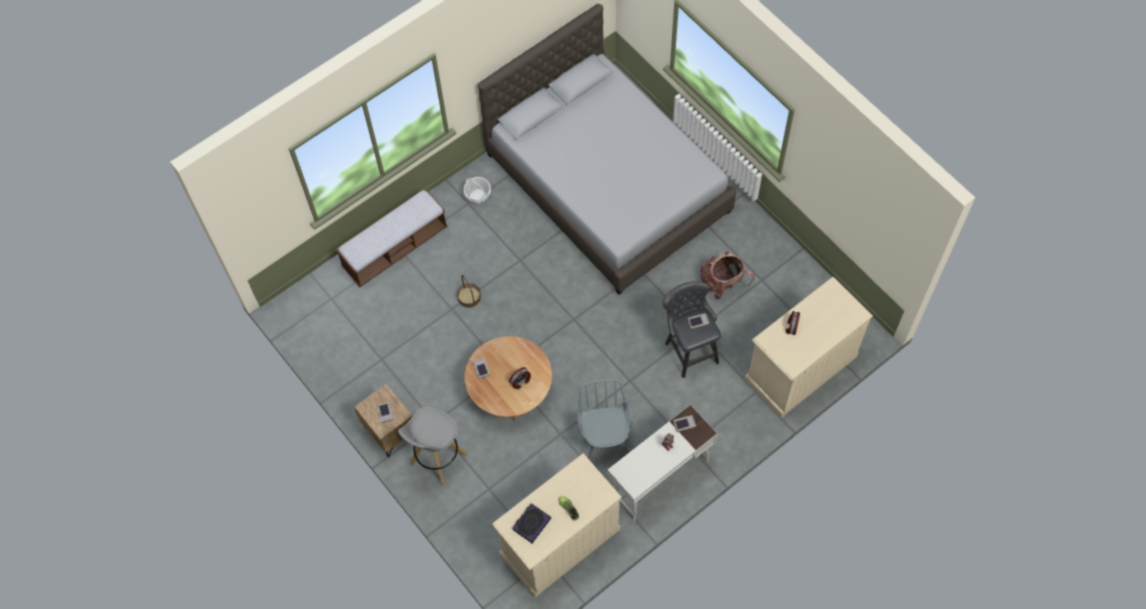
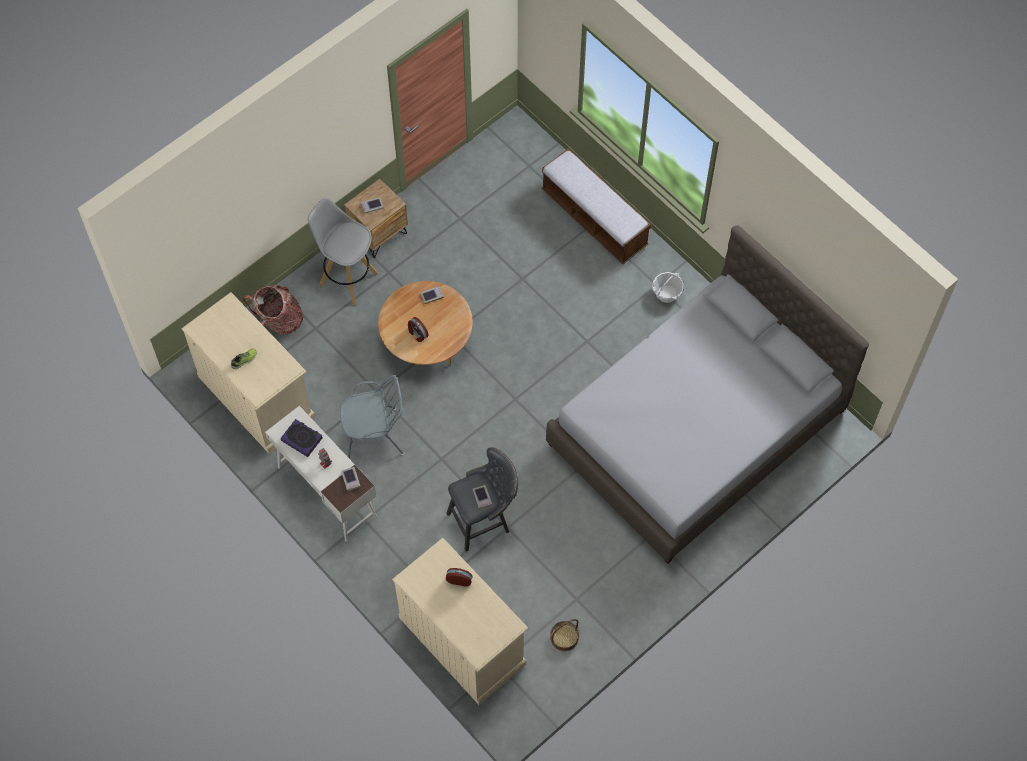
camera: 85 degrees right, 0 degrees up
basket [457,275,481,308] -> basket moved to [550,619,579,651]
book [512,503,551,543] -> book moved to [281,419,323,457]
backpack [701,251,754,299] -> backpack moved to [243,284,303,335]

